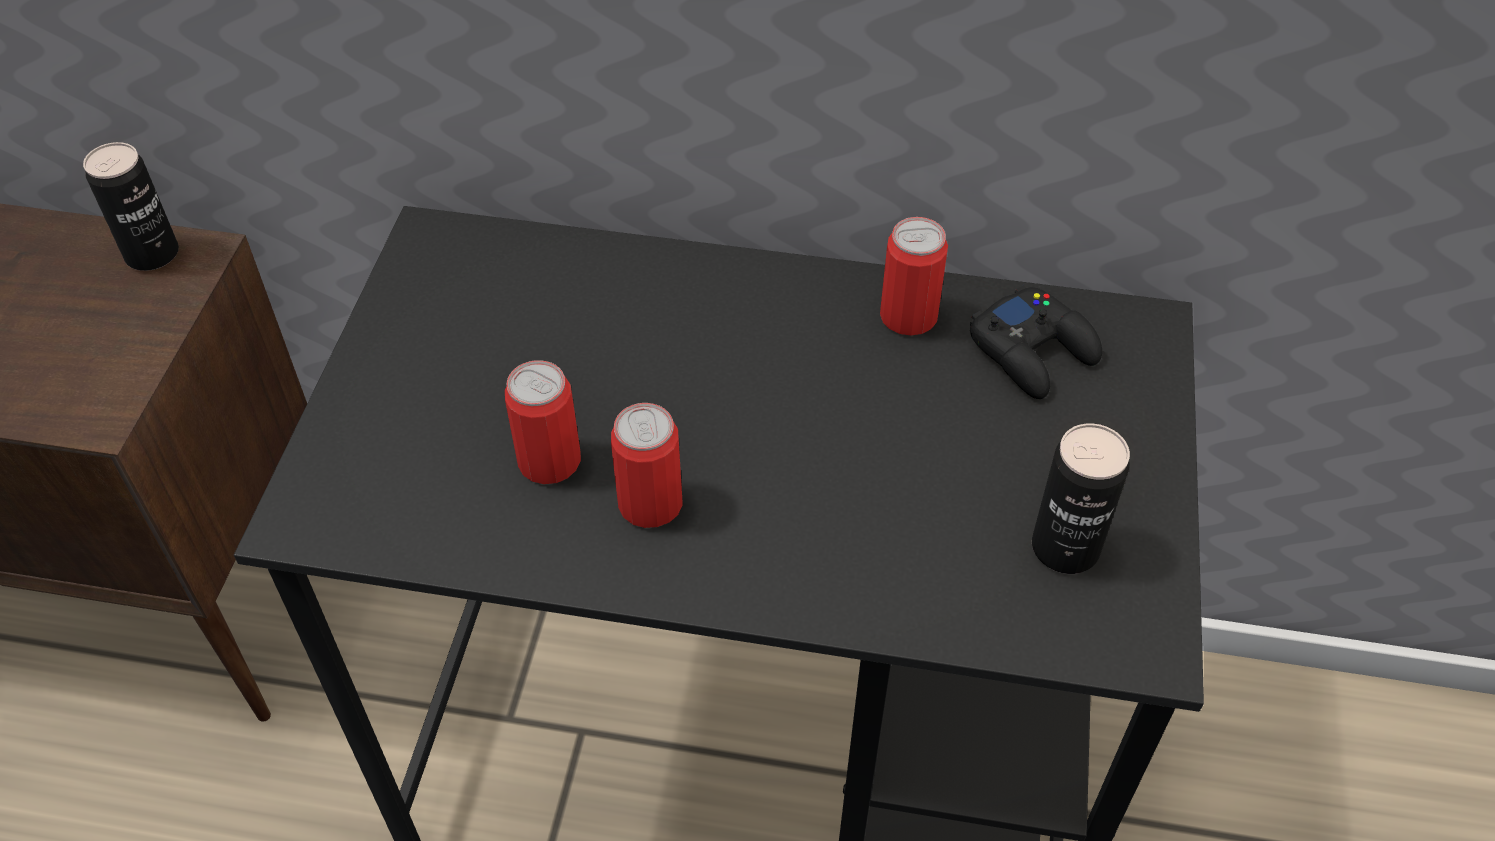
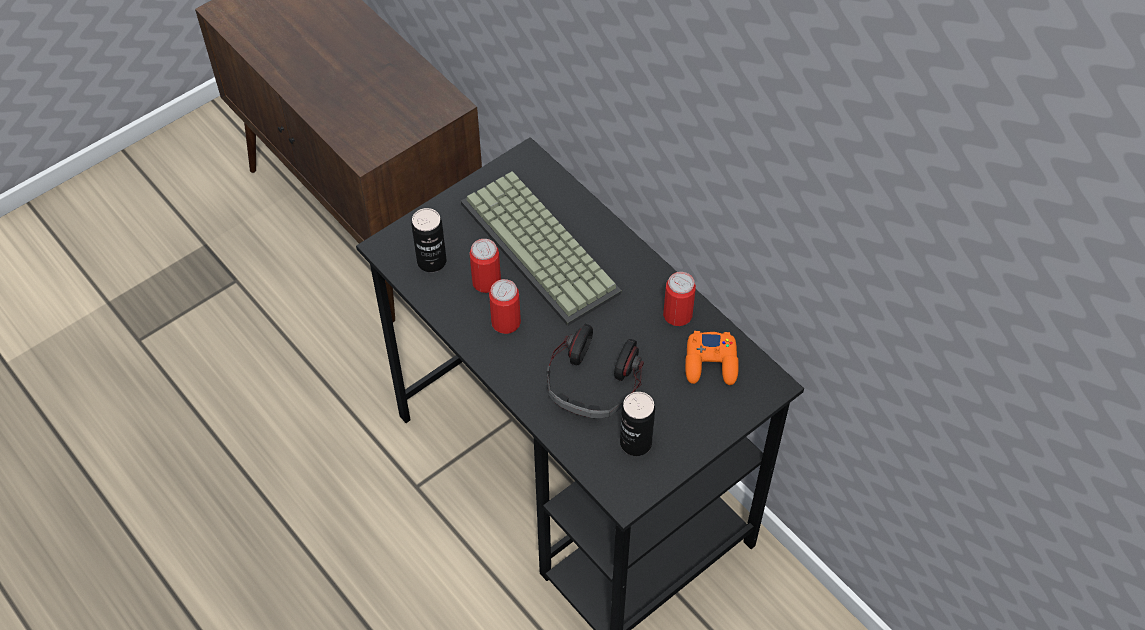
camera: 40 degrees right, 5 degrees up
can [83,142,179,271] -> can moved to [411,208,446,272]
black game controller [970,285,1102,399] -> orange game controller [685,331,739,385]
none -> keyboard [461,171,622,326]
none -> headphones [546,324,644,418]

